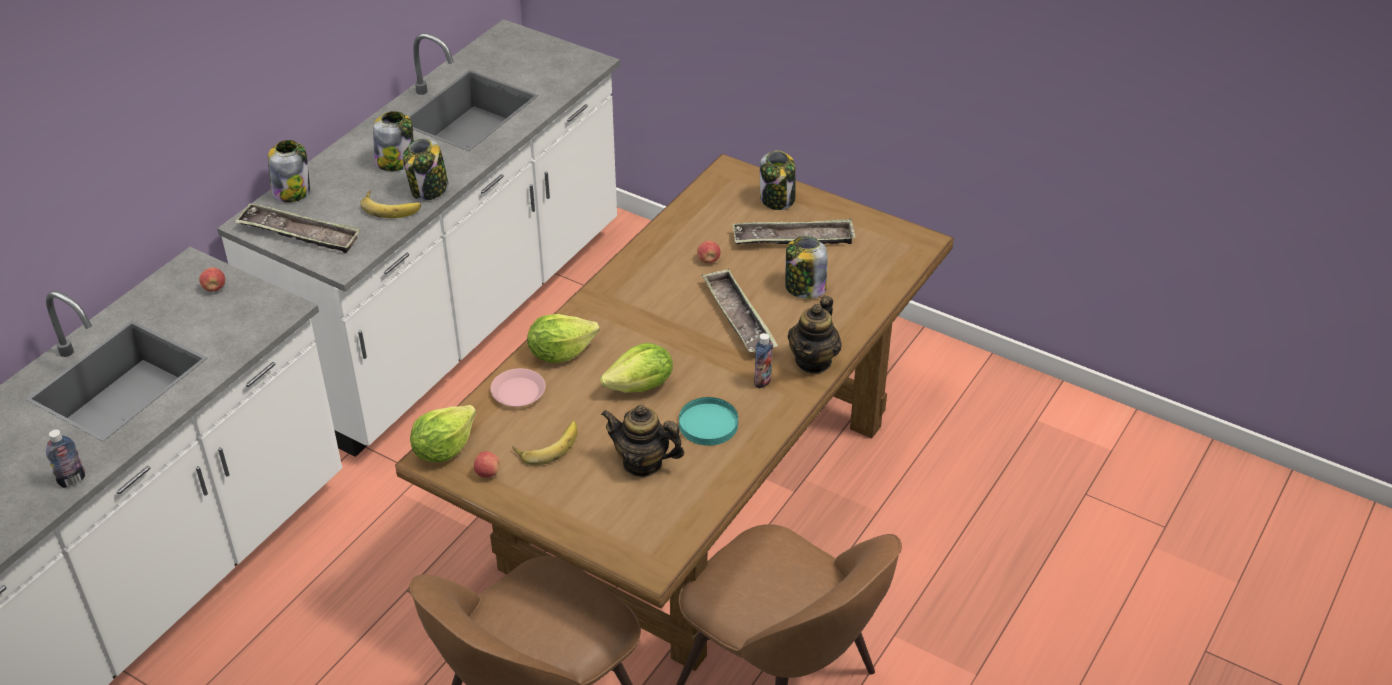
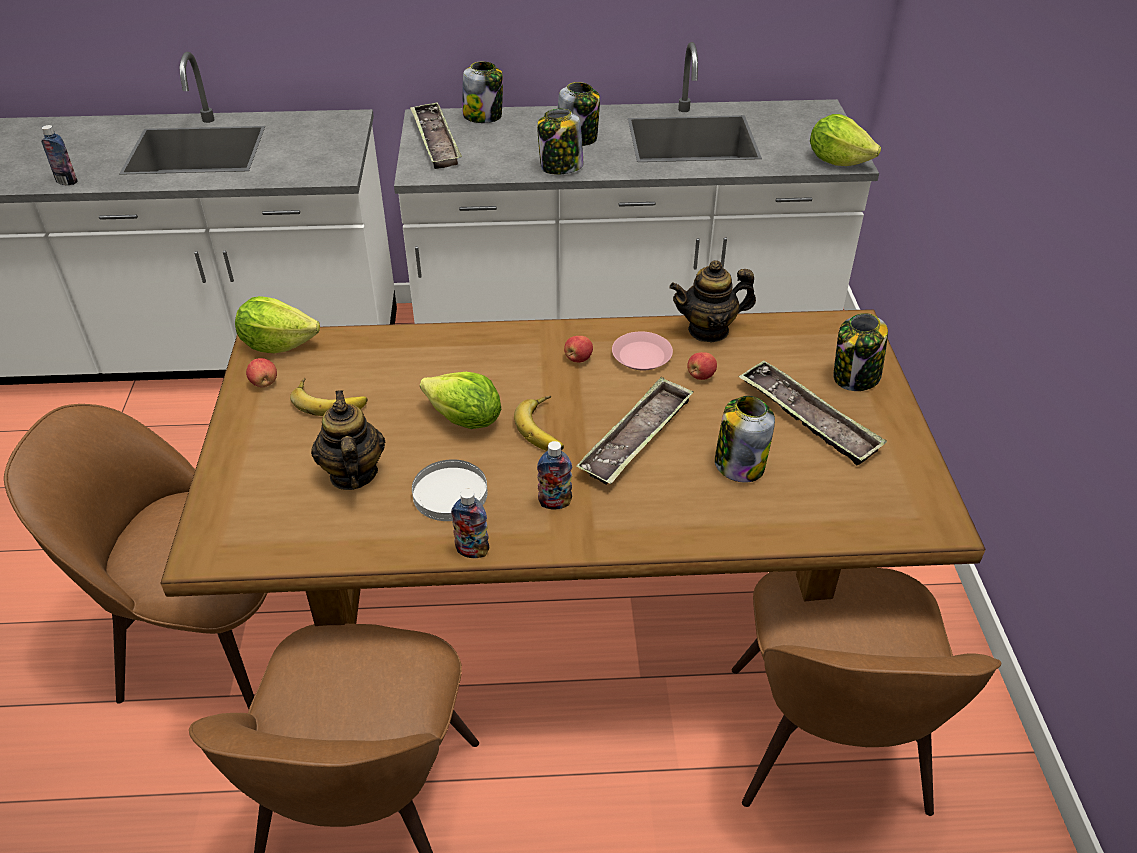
camera: 55 degrees right, 0 degrees up
apple [199,267,225,292] -> apple moved to [564,336,593,363]
banana [360,190,421,218] -> banana moved to [514,396,564,451]
pink plate [490,368,545,407] -> pink plate moved to [612,332,673,370]
lettuce [527,314,599,363] -> lettuce moved to [810,114,881,166]
turquoise plate [679,397,738,446] -> white plate [412,459,488,521]
teapot [788,296,842,374] -> teapot moved to [669,260,756,342]
none -> bottle [451,489,489,558]
none -> brown chair [732,568,1002,816]

